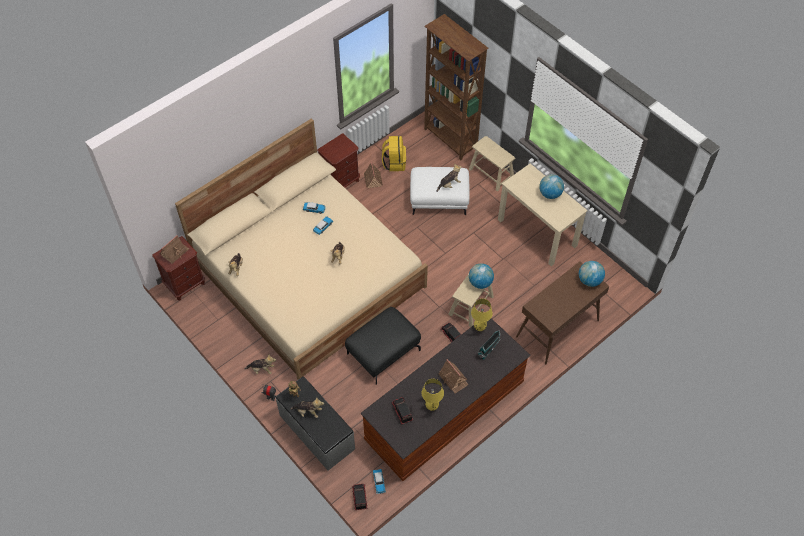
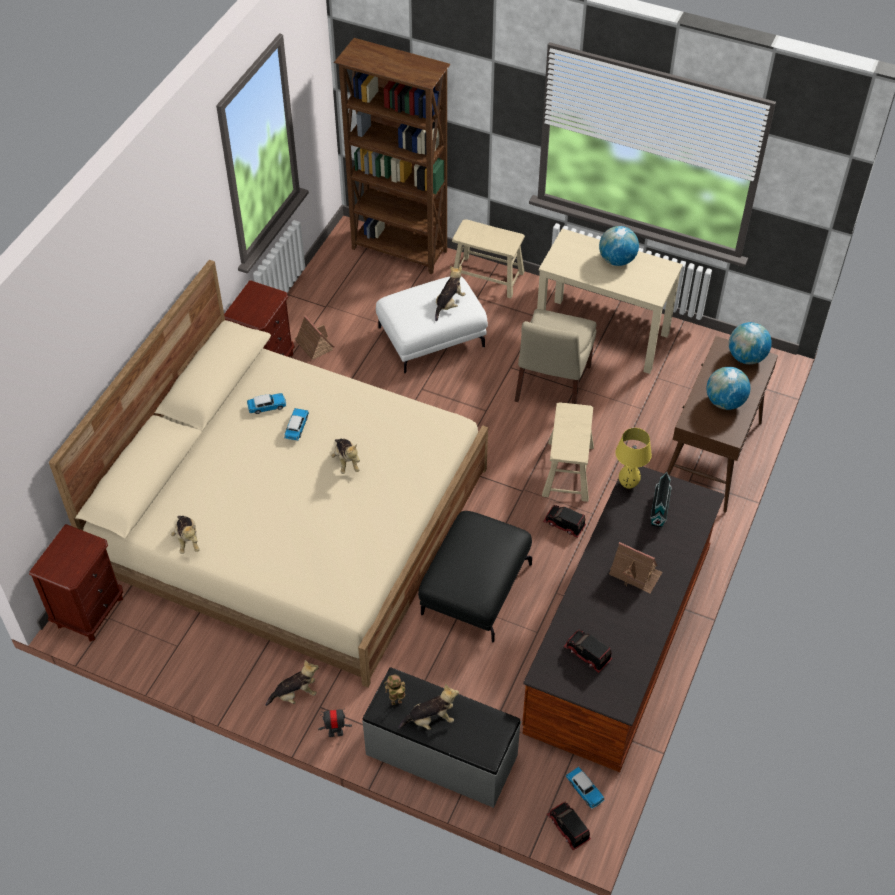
camera: 25 degrees left, 5 degrees down
toy house [160,235,189,264] -> none
yellow backpack [382,136,406,171] -> none
yellow table lamp [422,379,444,411] -> none
globe [469,264,494,289] -> globe moved to [706,367,750,410]
none -> beige chair [515,309,597,404]

